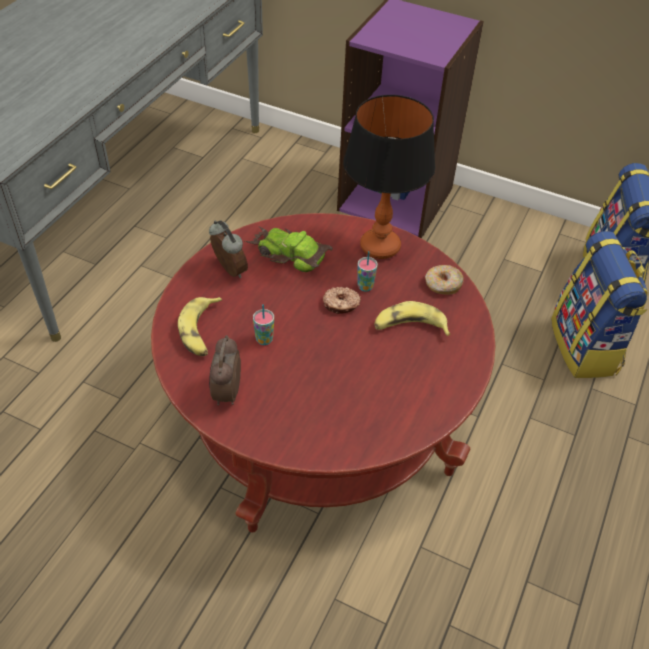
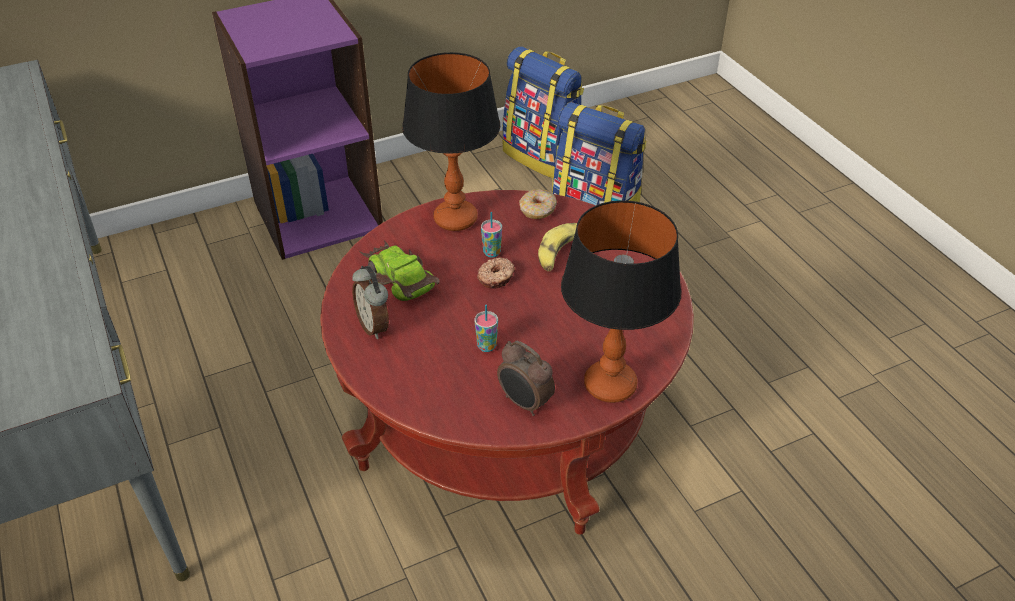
camera: 50 degrees left, 5 degrees down
banana [178,297,222,356] -> none
alarm clock [209,220,248,278] -> alarm clock turned 120 degrees counterclockwise [352,266,389,339]
toy car [245,226,333,272] -> toy car turned 75 degrees clockwise [359,240,440,301]
none -> table lamp [561,200,681,403]

